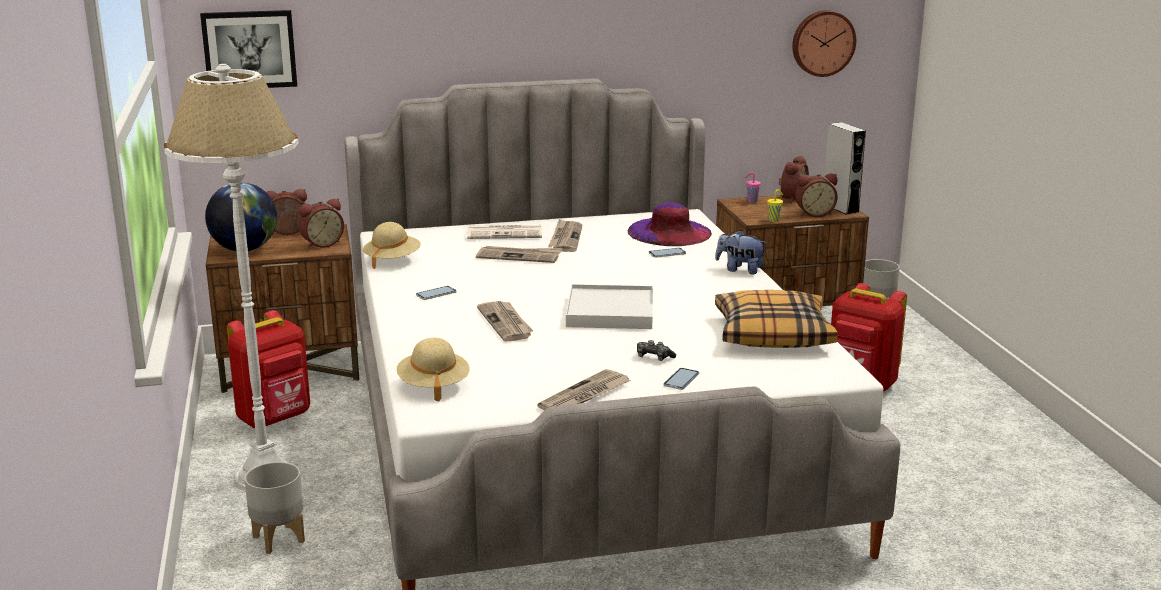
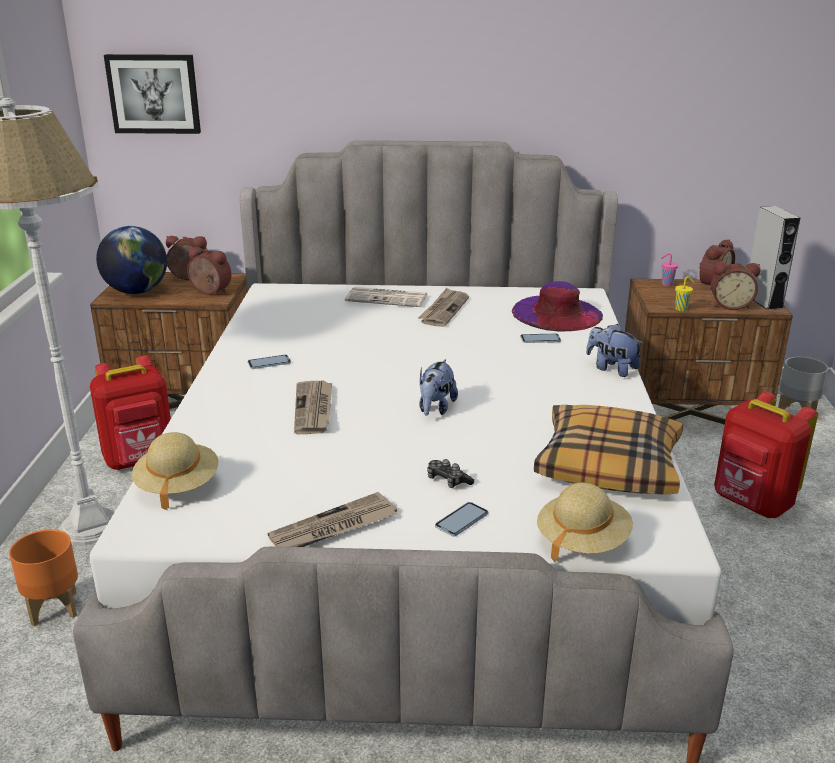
camera: 15 degrees right, 5 degrees up
grey planter [244,462,305,554] -> orange planter [9,529,78,626]
alarm clock [298,199,344,248] -> alarm clock turned 135 degrees counterclockwise [187,247,232,295]
beige hat [363,222,421,269] -> beige hat moved to [537,483,633,563]
newspaper [476,246,562,263] -> none
white tray [566,284,653,329] -> plush toy [419,359,458,416]
wall clock [792,10,856,77] -> none

